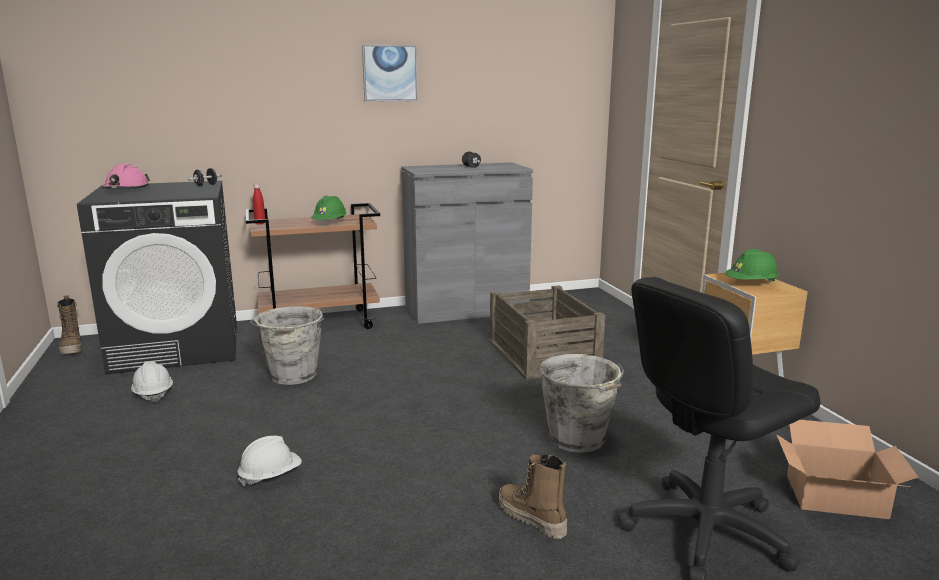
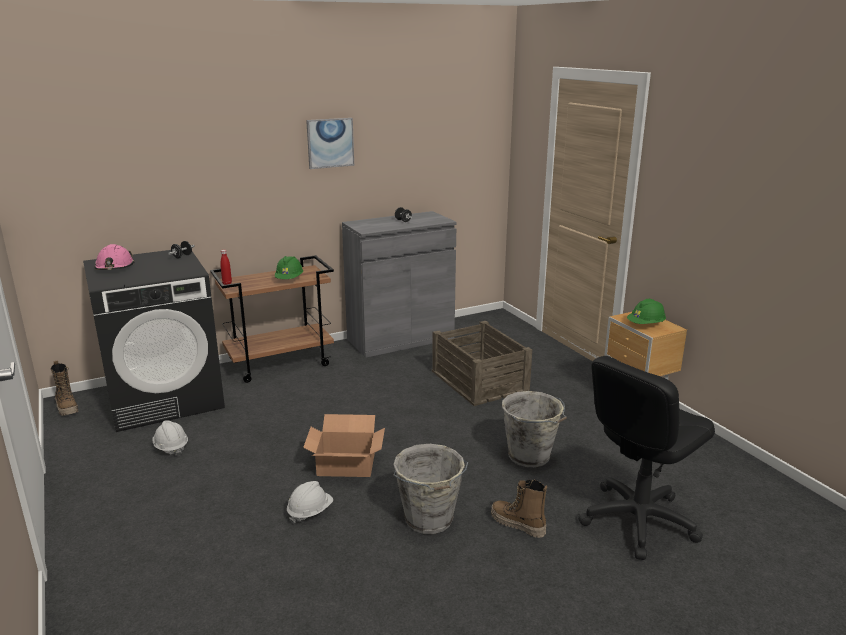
camera: 10 degrees left, 5 degrees up
grey bucket [250,306,324,385] -> grey bucket moved to [393,444,468,534]
cardboard box [776,420,918,519] -> cardboard box moved to [303,414,385,477]

